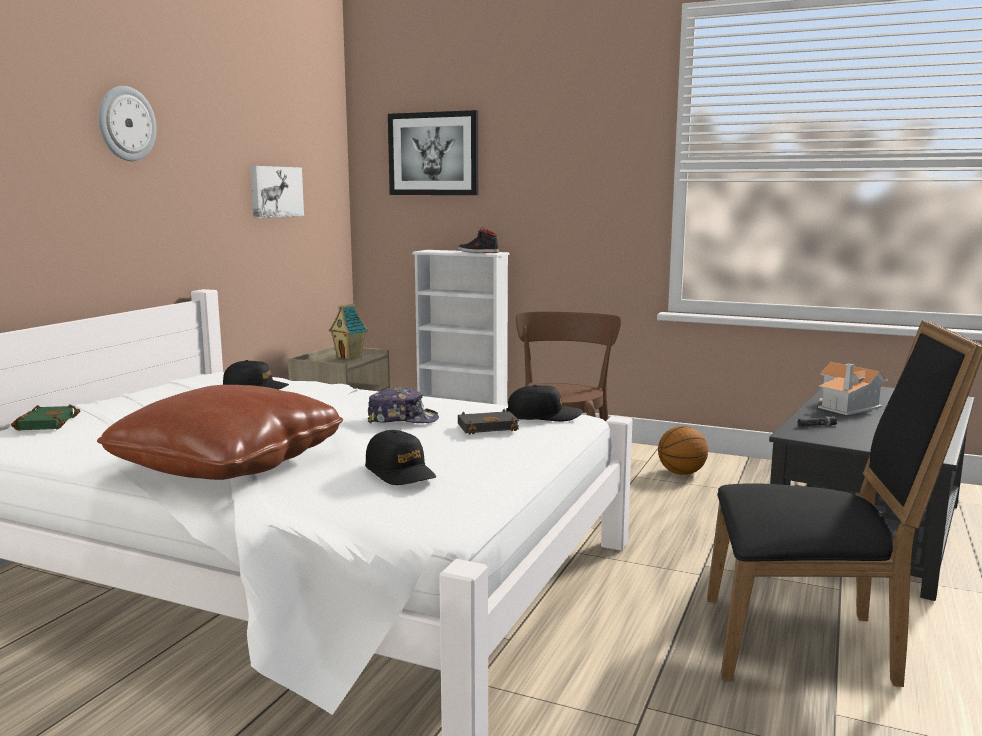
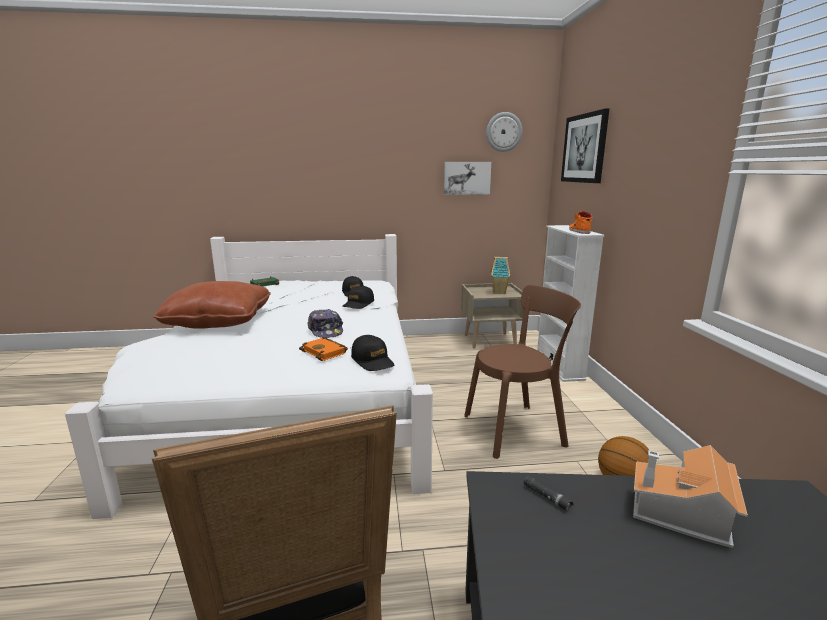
camera: 60 degrees right, 5 degrees up
wall clock [98,86,156,161] -> wall clock moved to [486,112,522,152]
black cap [365,430,436,485] -> black cap moved to [342,286,374,309]
black shoe [458,227,499,253] -> orange shoe [569,211,592,234]
black book [458,409,519,434] -> orange book [299,337,348,361]

